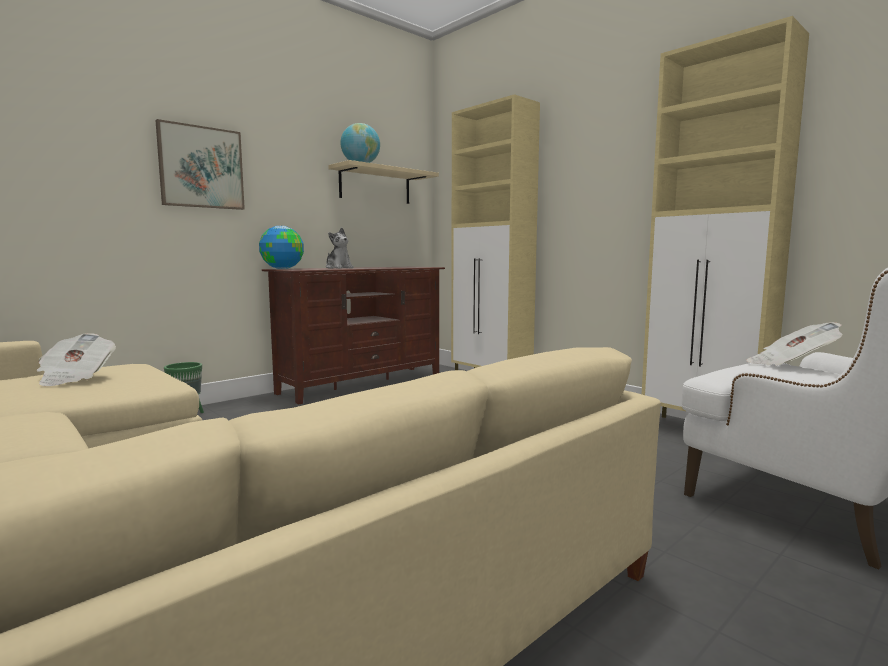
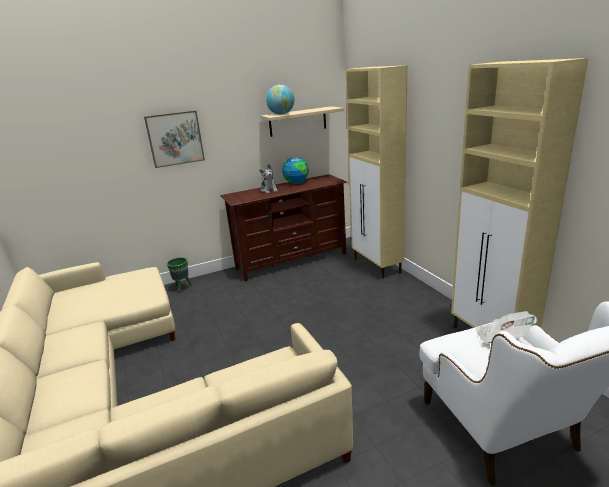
camera: 20 degrees right, 15 degrees up
newspaper [36,333,116,386] -> none
globe [259,226,304,269] -> globe moved to [282,157,309,184]

